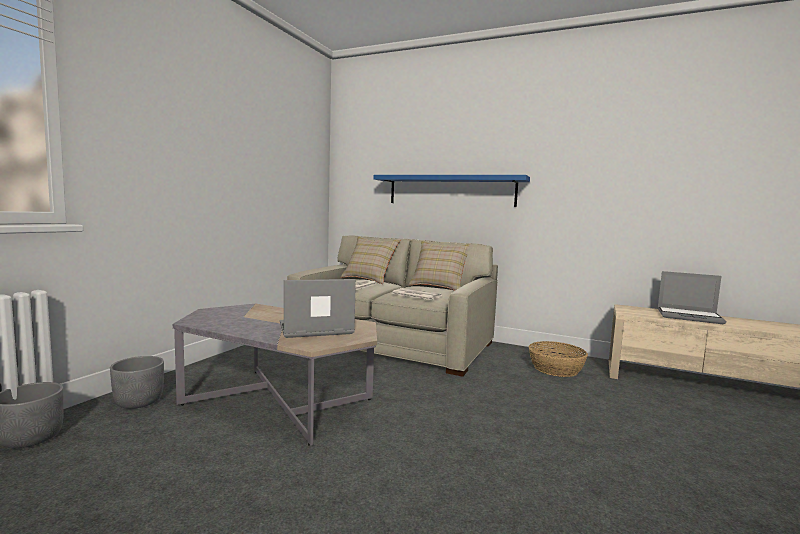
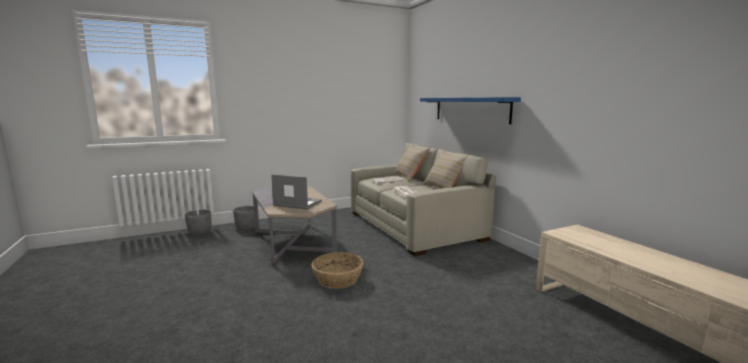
camera: 40 degrees right, 5 degrees up
basket [528,341,588,377] -> basket moved to [312,252,363,289]
laptop [658,271,726,324] -> none

